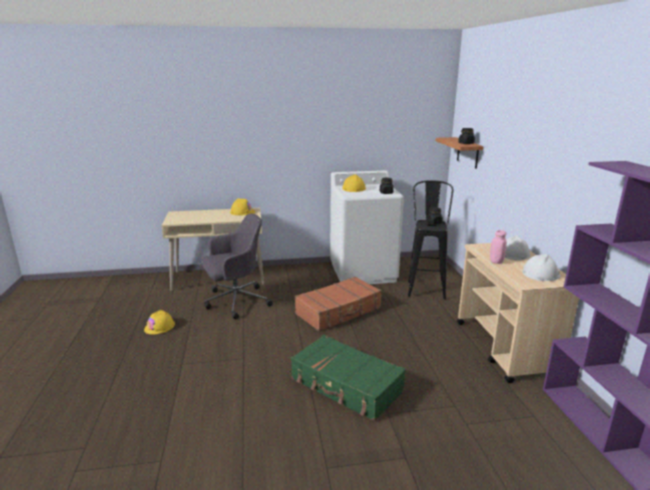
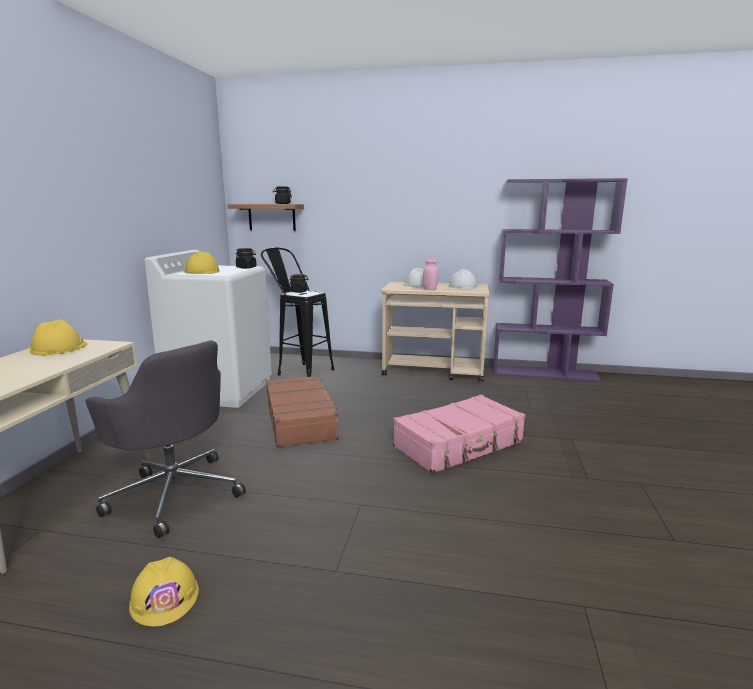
camera: 70 degrees left, 5 degrees down
grey office chair [201,214,273,319] -> grey office chair turned 135 degrees clockwise [85,340,246,538]
green suitcase [291,335,406,422] -> pink suitcase [393,395,525,474]

